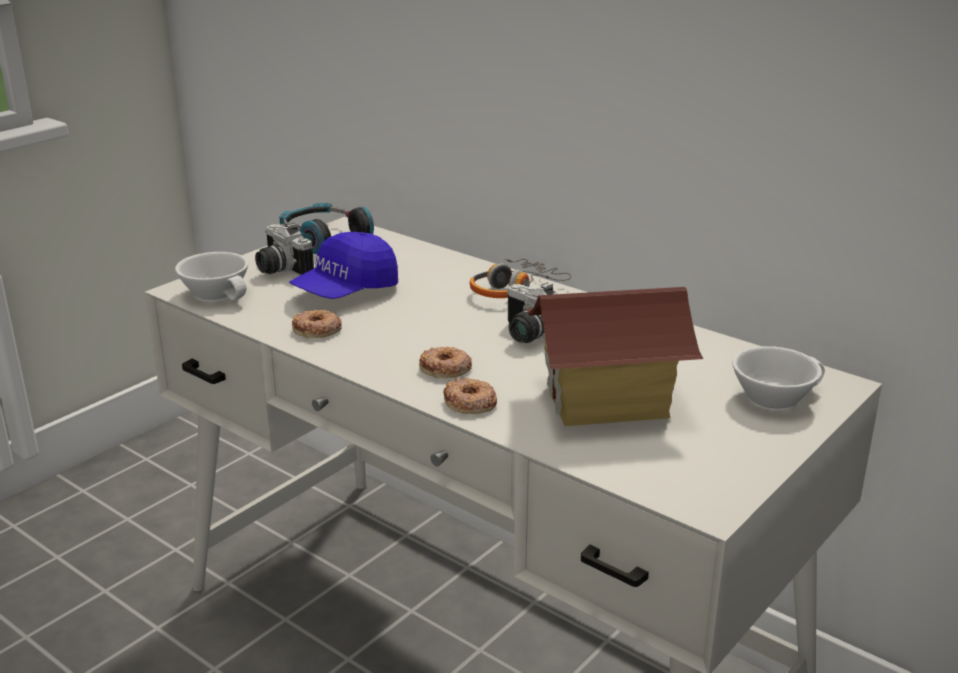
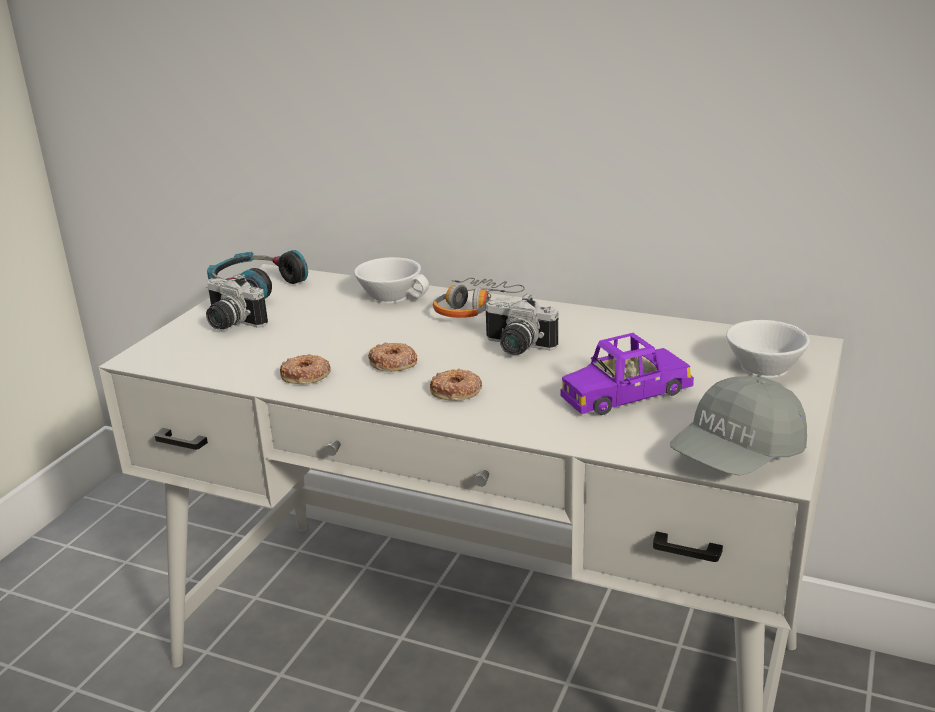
camera: 15 degrees left, 0 degrees up
white cup [175,252,249,302] -> white cup moved to [354,257,429,303]
blue cap [289,232,398,299] -> none
donut [443,378,497,414] -> donut moved to [368,343,417,372]
toy house [527,287,704,426] -> purple toy car [561,333,694,415]
none -> grey cap [670,376,807,476]

